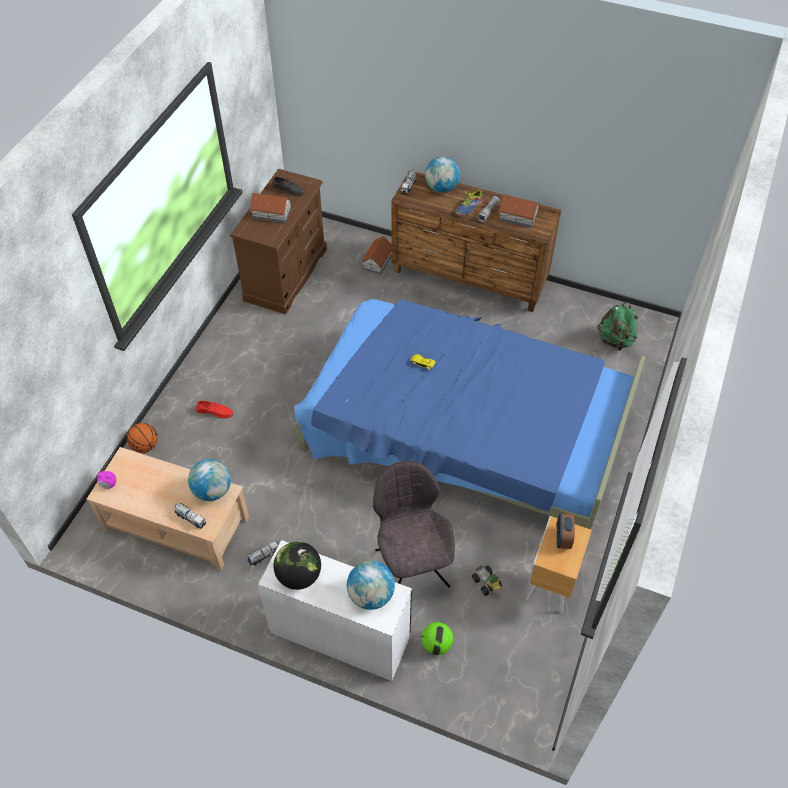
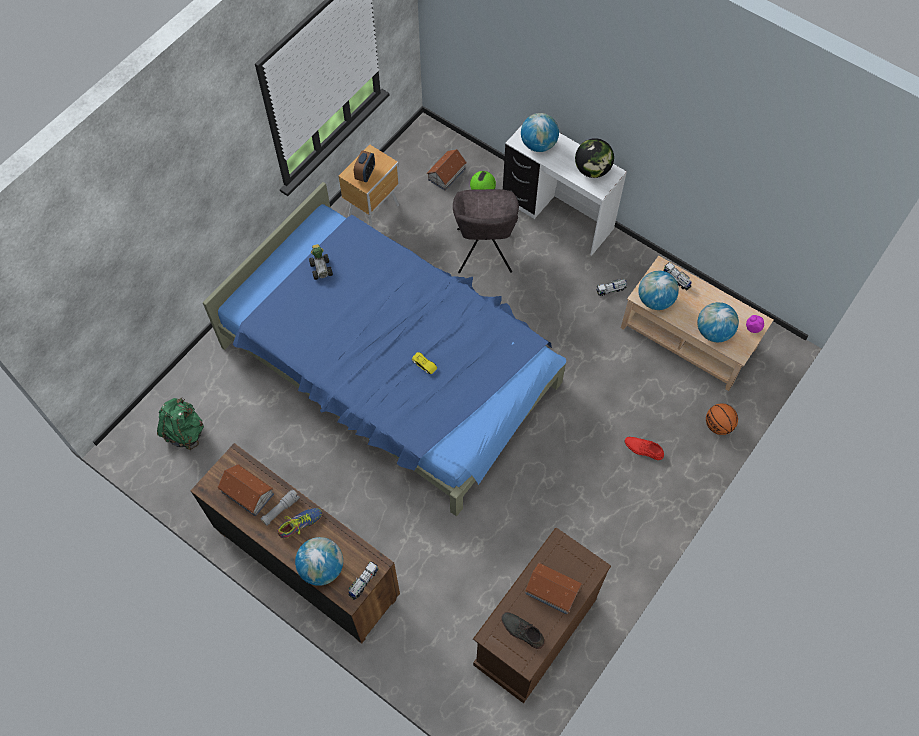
camera: 165 degrees left, 10 degrees up
toy house [361,236,392,274] -> toy house moved to [426,149,466,191]
toy car [472,566,502,596] -> toy car moved to [309,244,333,280]
none -> globe [697,302,739,342]

